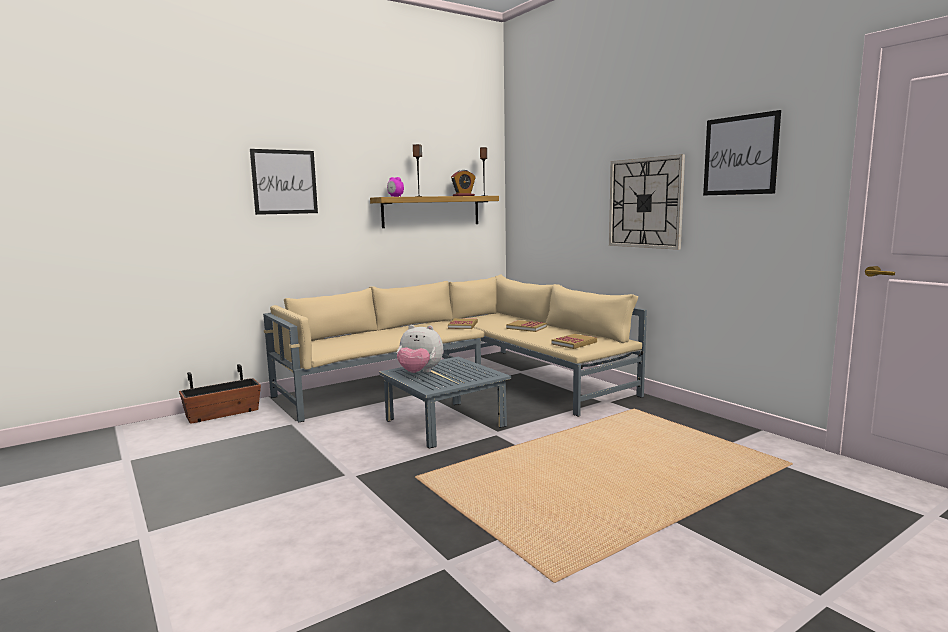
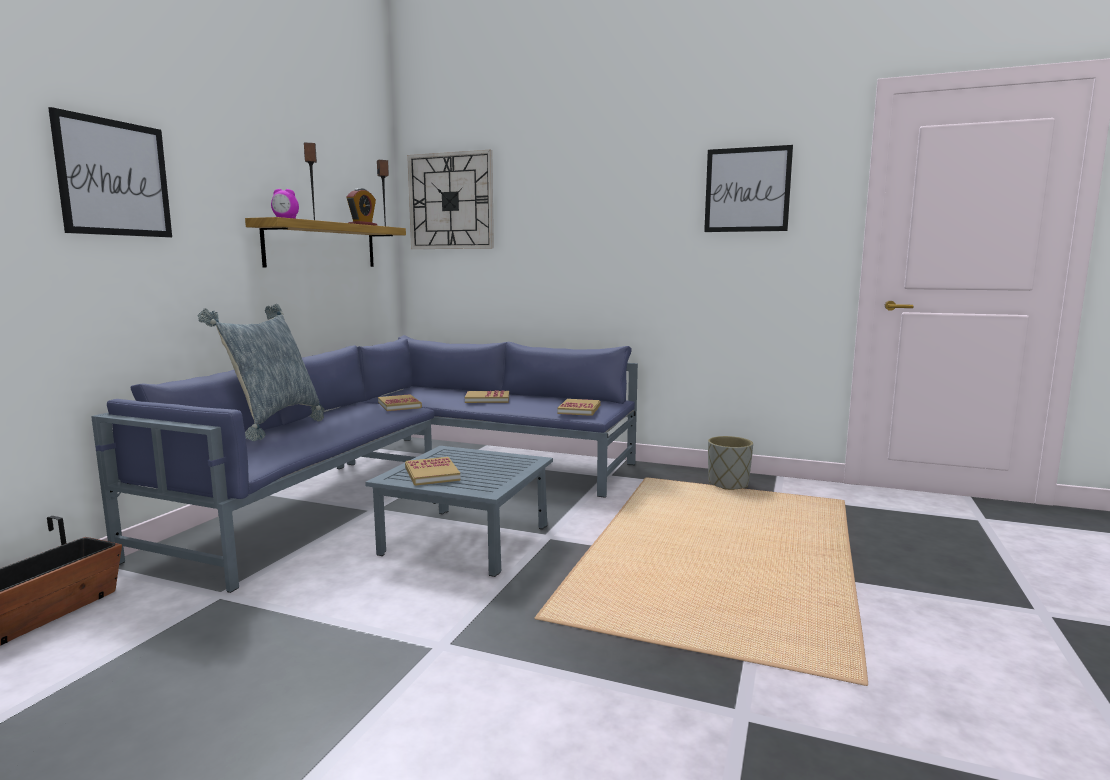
camera: 35 degrees left, 0 degrees up
beige sofa [263,274,647,449] -> blue sofa [91,335,638,593]
plush toy [397,325,443,373] -> book [405,457,461,486]
wall clock [609,154,685,250] -> wall clock moved to [407,150,494,249]
none -> pillow [197,304,325,441]
none -> grey planter [708,436,753,490]

